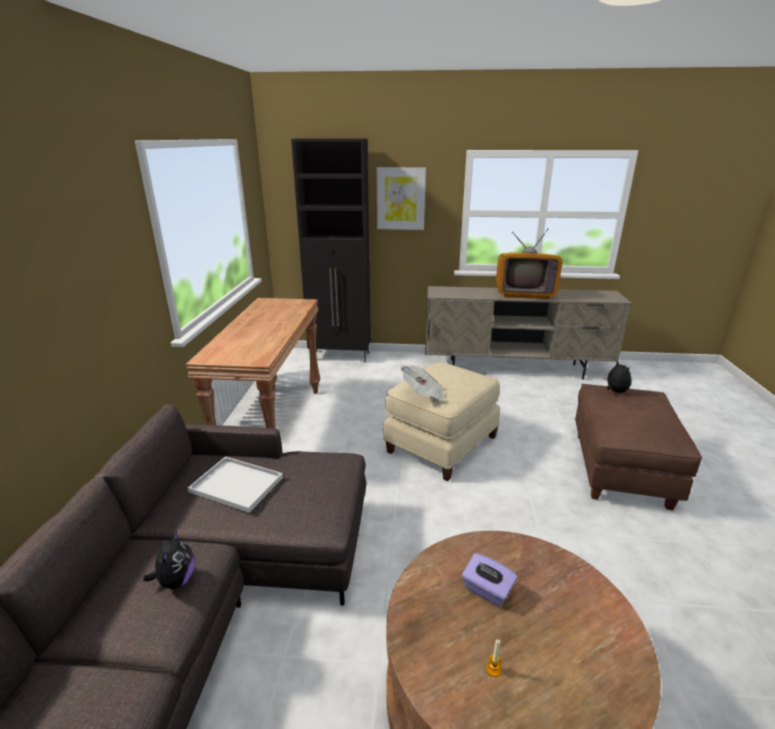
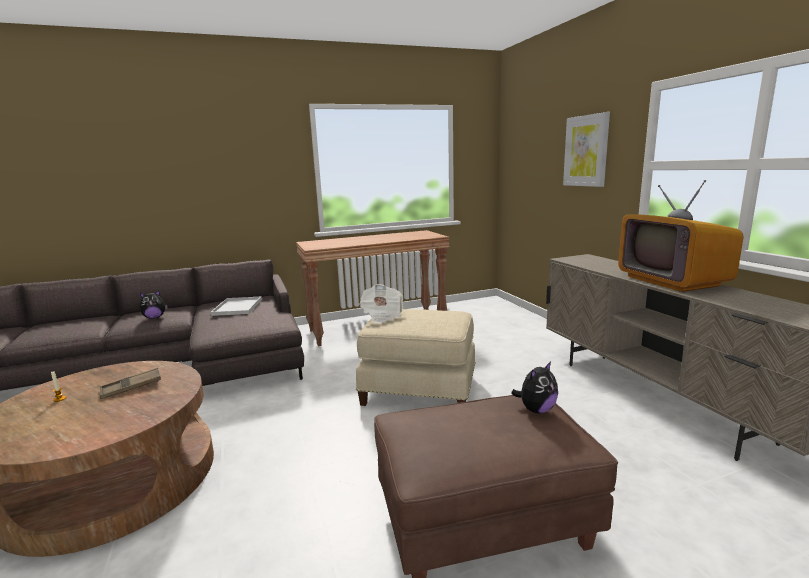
camera: 65 degrees right, 10 degrees down
black cabinet [291,139,371,363] -> none
purple tissue box [462,553,517,607] -> brown tray [100,368,161,399]

